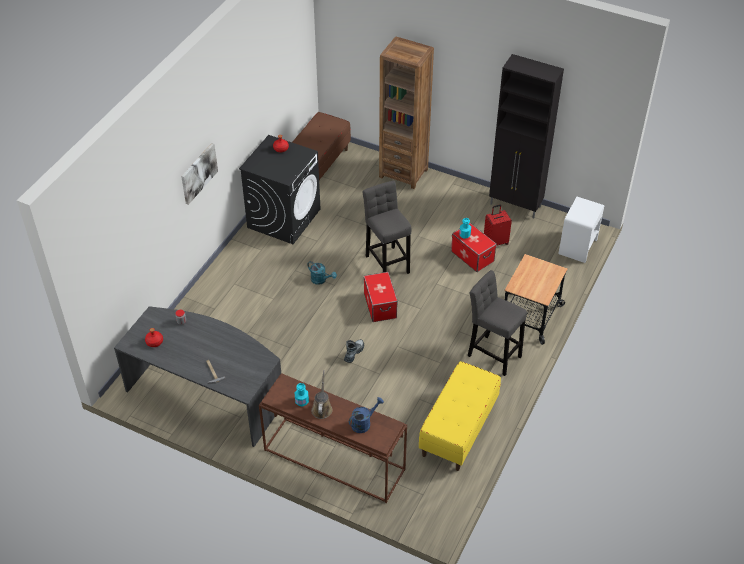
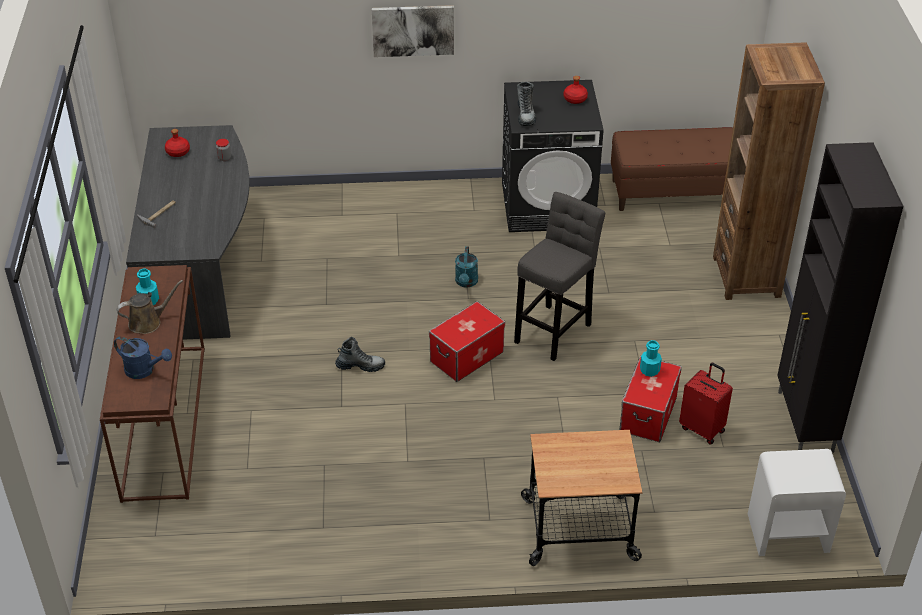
camera: 60 degrees right, 5 degrees down
yellow bench [419,361,501,471] -> none
grey stool [468,270,527,376] -> none
none -> boot [517,82,536,126]

